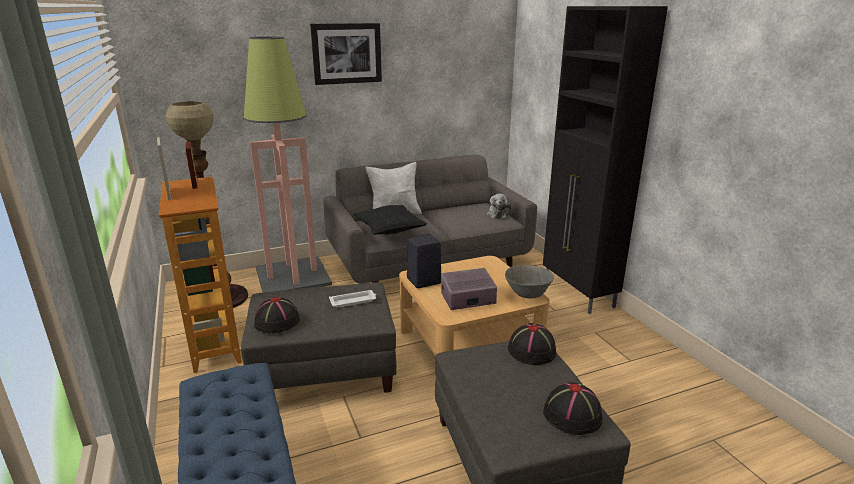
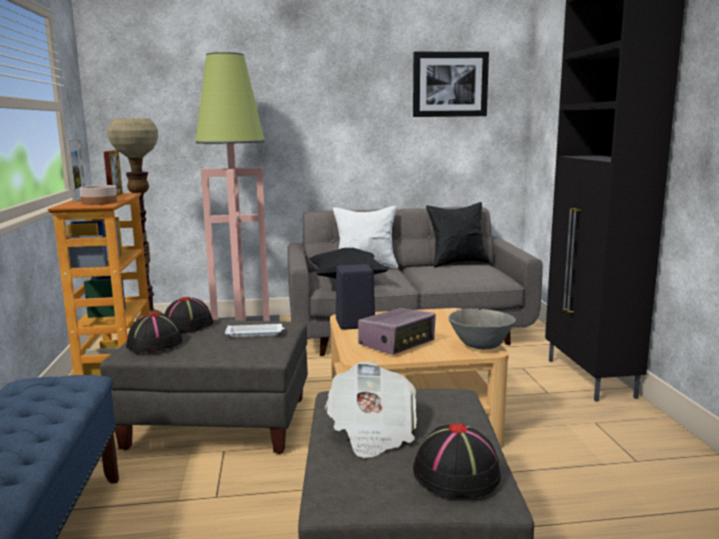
camera: 15 degrees right, 10 degrees down
picture [310,23,382,85] -> picture moved to [413,52,489,117]
radio [441,268,497,310] -> radio turned 135 degrees clockwise [358,308,436,355]
plush toy [487,194,511,219] -> none
black hat [508,323,557,365] -> black hat moved to [164,297,214,333]
none -> bowl [80,185,117,205]
none -> newspaper [325,362,417,458]
none -> black pillow [426,202,490,268]

